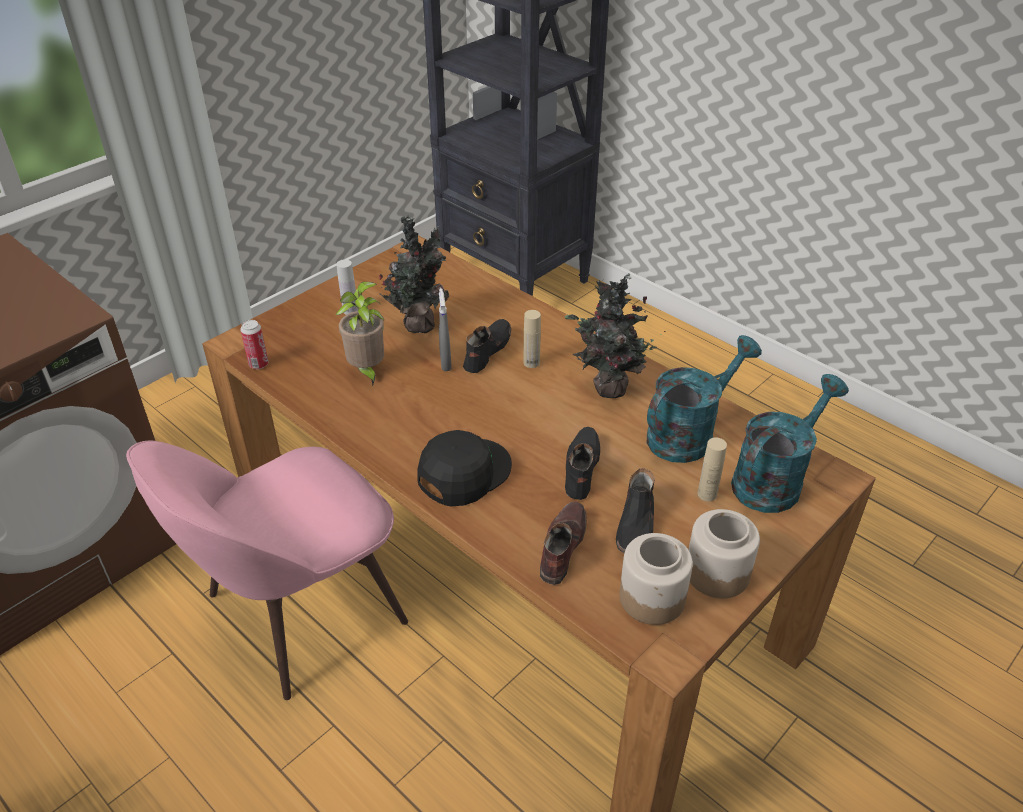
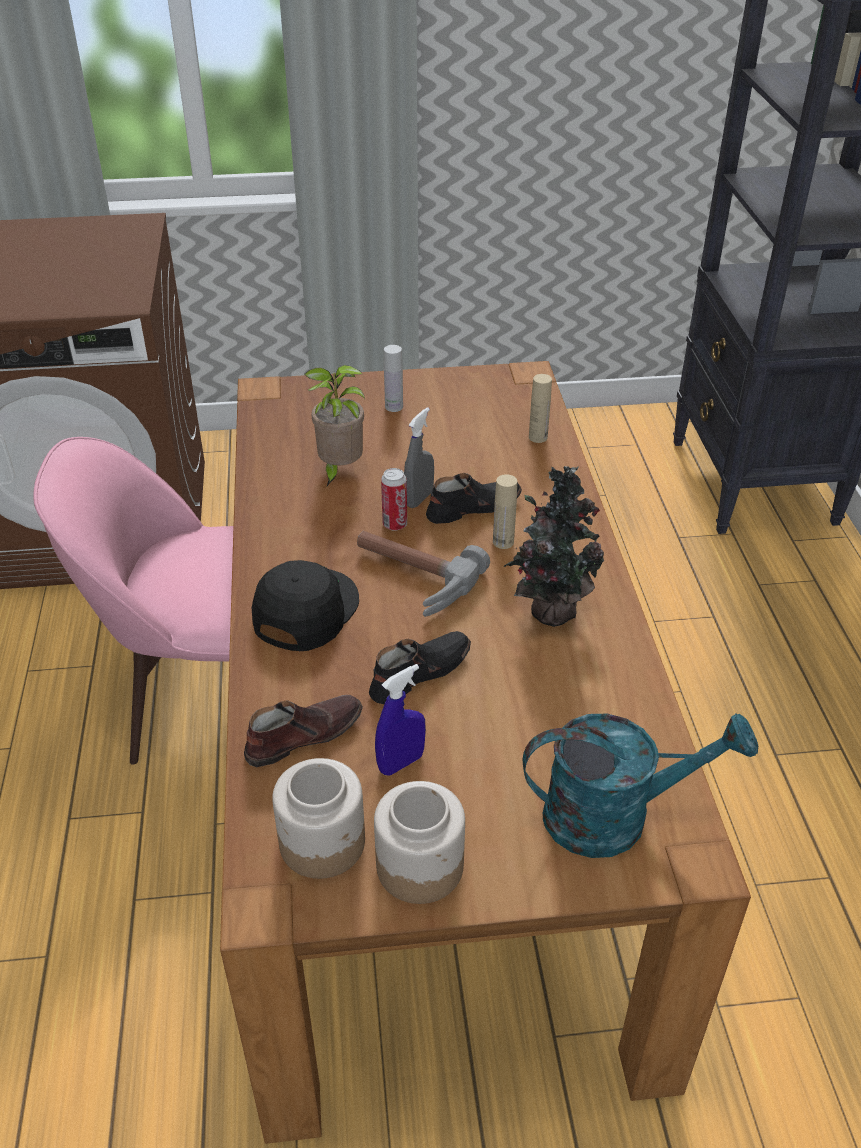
camera: 40 degrees right, 0 degrees up
can [240,320,269,369] -> can moved to [381,468,407,531]
potted plant [379,215,449,334] -> none
black cap [417,430,512,506] -> black cap turned 60 degrees counterclockwise [252,560,359,651]
black shoe [616,468,655,553] -> blue spray bottle [375,664,426,775]
turquoise watering can [647,335,762,463] -> none
beige bottle [698,437,727,501] -> beige bottle moved to [529,374,552,443]
none -> hammer [357,531,490,617]

